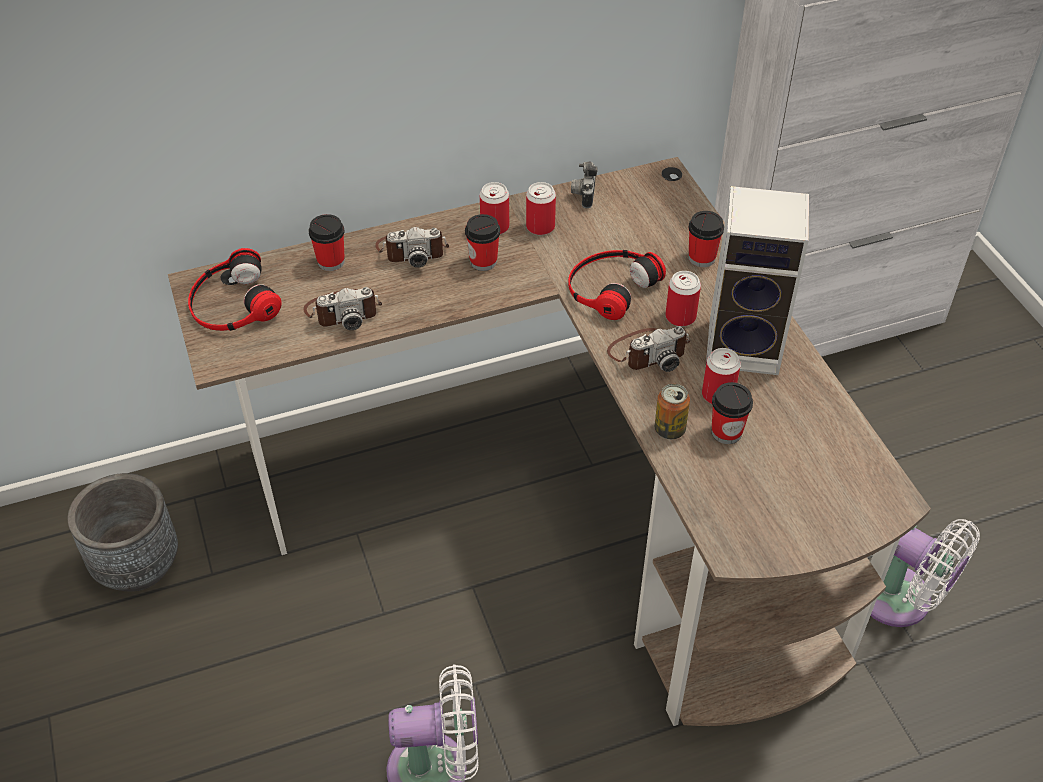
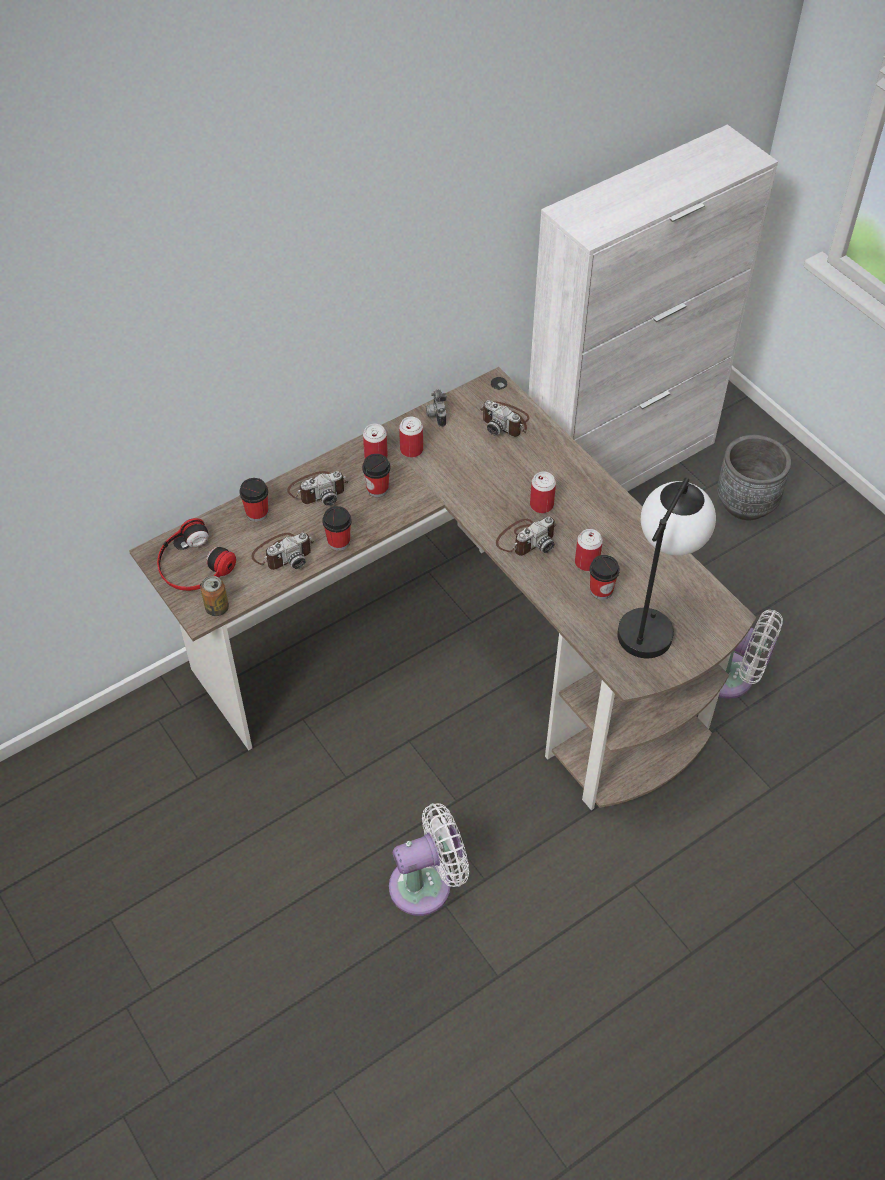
camera: 15 degrees left, 5 degrees up
grey planter [68,473,178,592] -> grey planter moved to [717,435,791,520]
headphones [568,250,666,320] -> none
can [655,384,690,439] -> can moved to [200,576,229,616]
cup [688,211,724,267] -> cup moved to [322,506,352,551]
speaker [706,186,809,375] -> none
none -> camera [480,400,530,437]
none -> table lamp [617,478,716,658]

